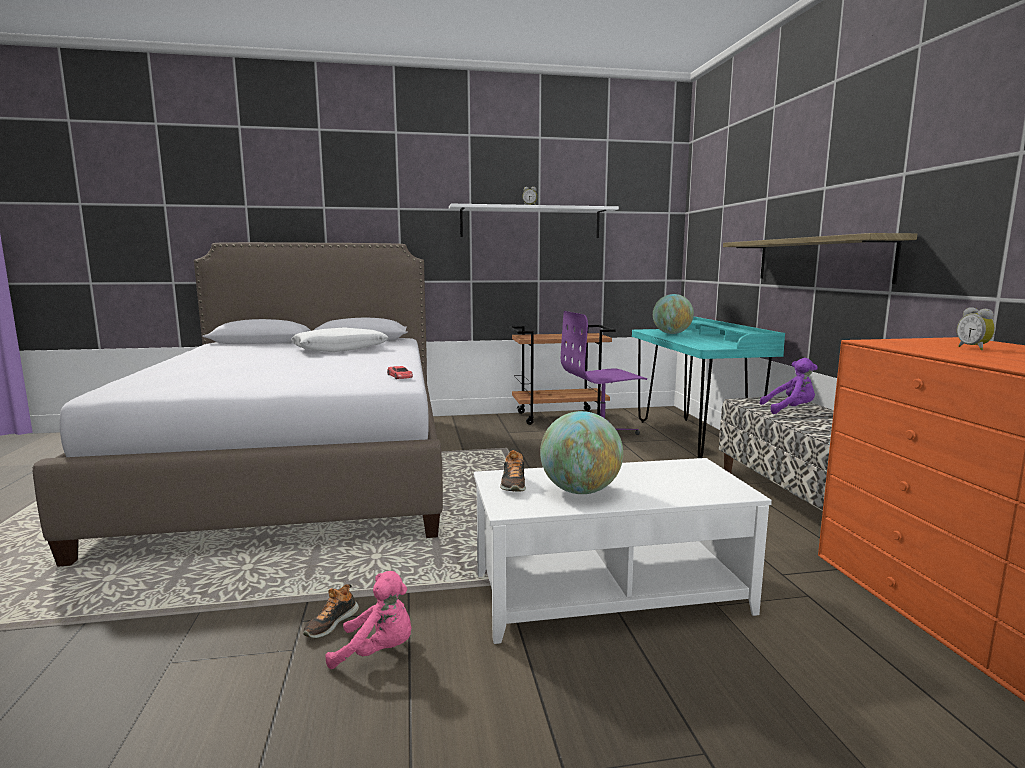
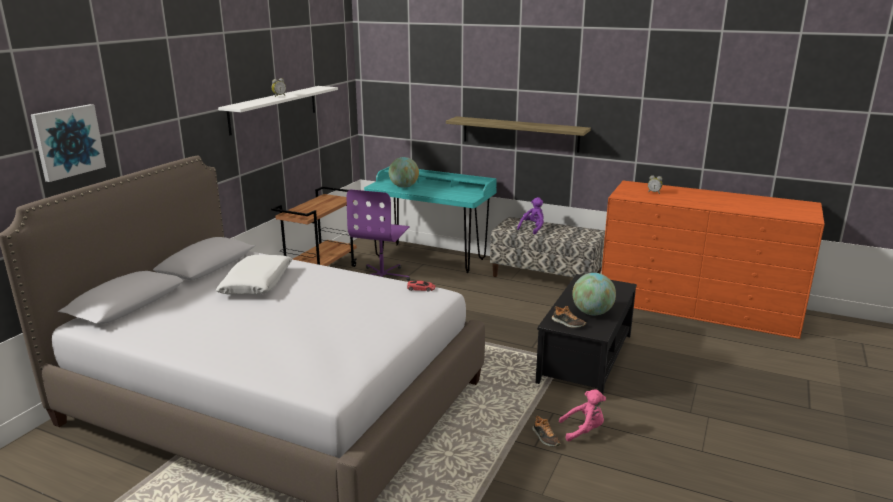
camera: 55 degrees left, 10 degrees up
pink plush toy [325,571,411,669] -> pink plush toy turned 45 degrees clockwise [559,390,606,441]
white coffee table [474,458,772,644] -> black coffee table [536,274,637,395]
none -> picture [31,104,106,182]

